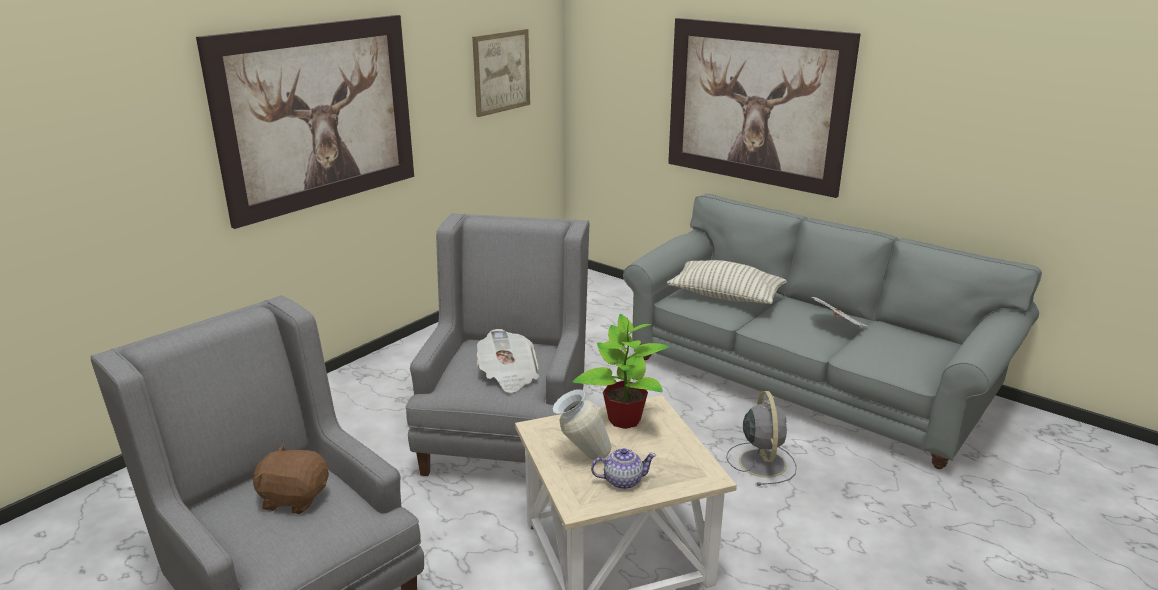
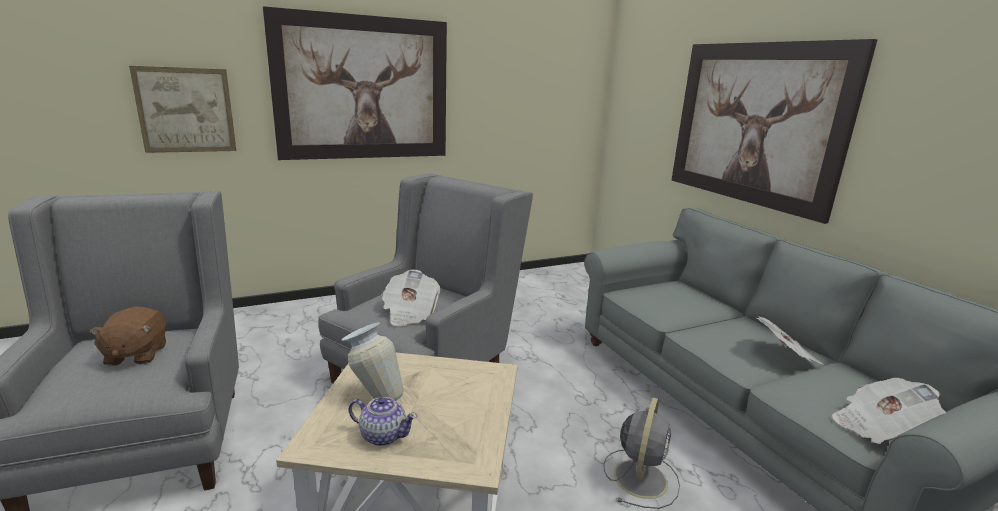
camera: 25 degrees right, 5 degrees down
brown plush toy [252,445,329,514] -> brown plush toy turned 135 degrees counterclockwise [89,307,166,366]
picture [472,29,530,117] -> picture moved to [129,66,236,153]
potted plant [573,314,670,429] -> none
pillow [667,260,787,304] -> none
none -> newspaper [832,378,946,444]

